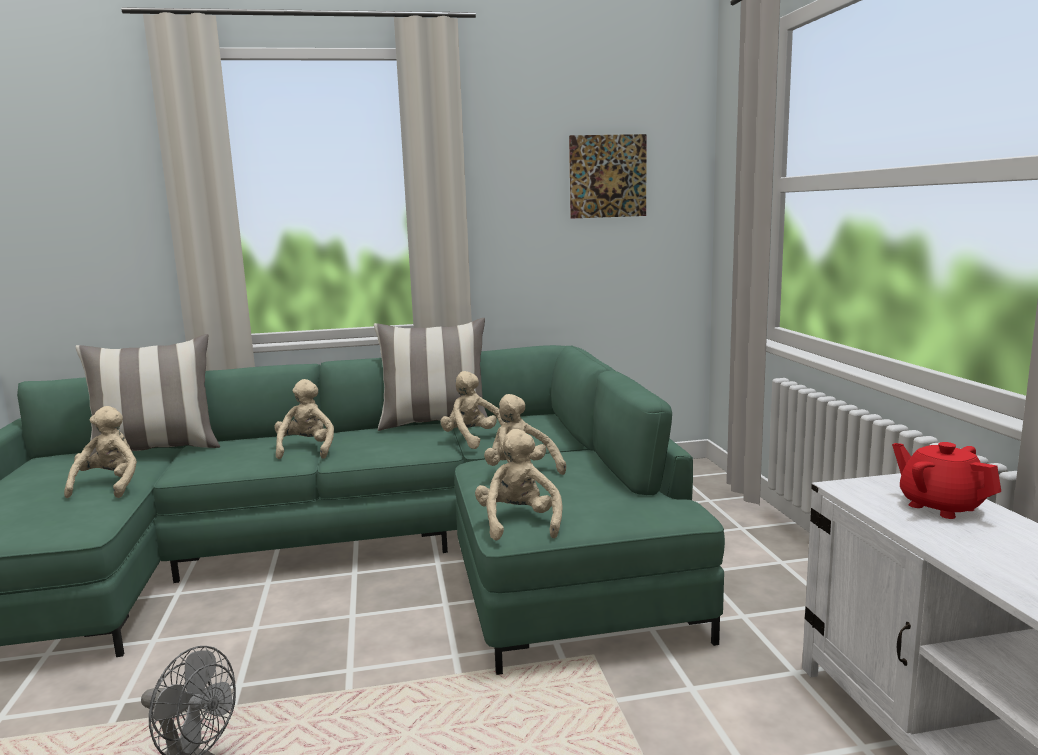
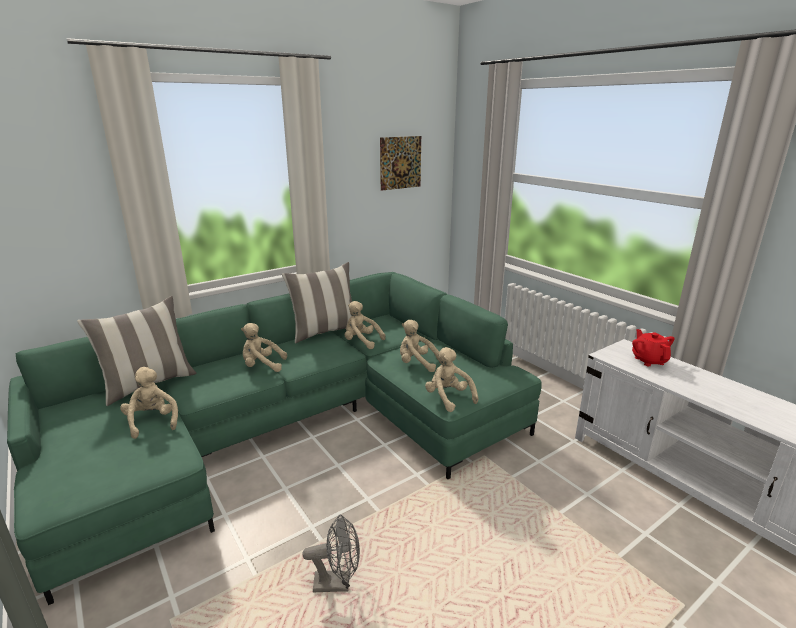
camera: 25 degrees left, 10 degrees up
beige plush toy [274,379,334,459] -> beige plush toy turned 60 degrees counterclockwise [241,323,287,372]
red teapot [892,442,1001,519] -> red teapot turned 45 degrees clockwise [632,329,674,366]

